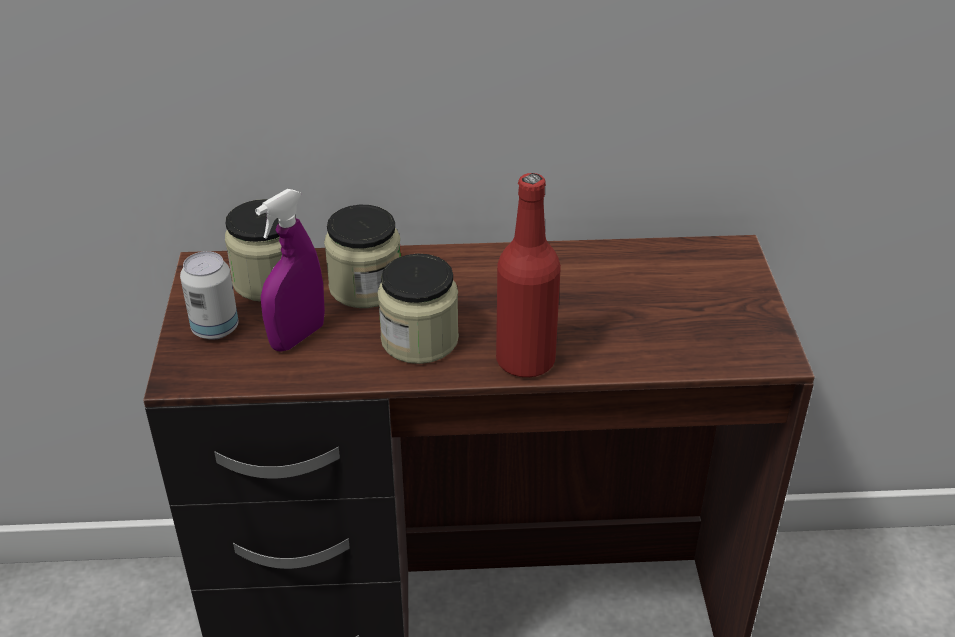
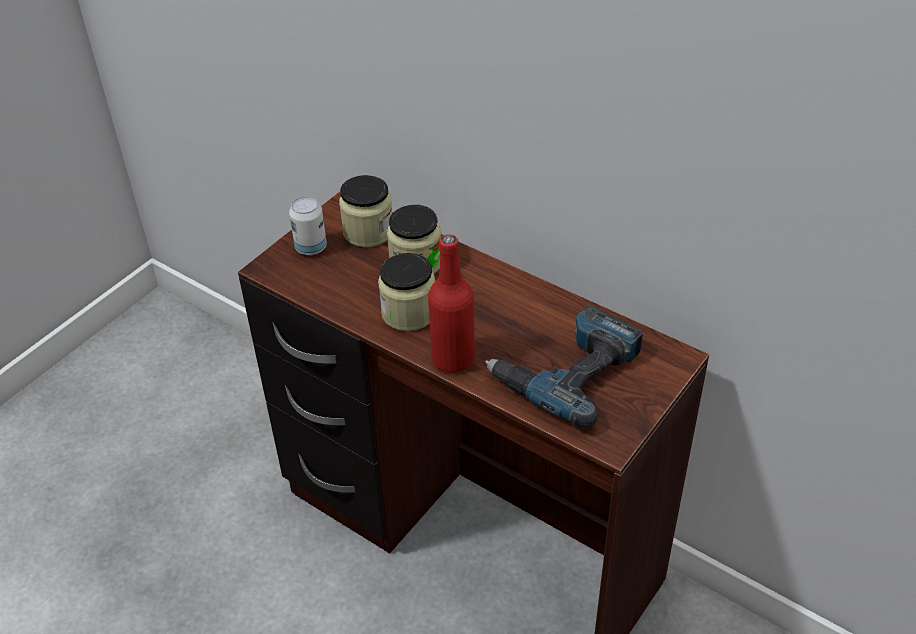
camera: 40 degrees right, 5 degrees up
purple spray bottle [255,189,325,352] -> none
none -> power drill [485,305,643,428]

